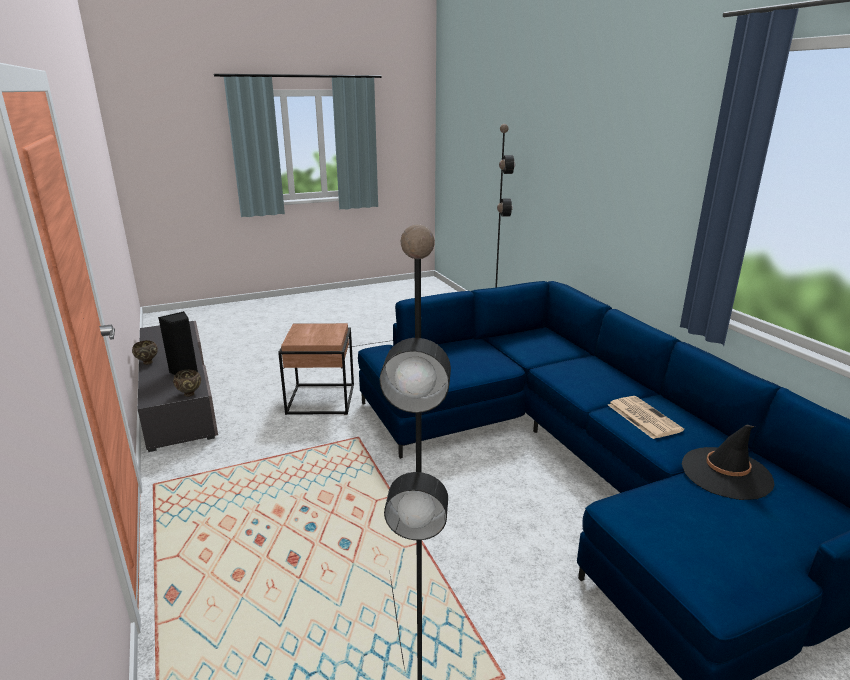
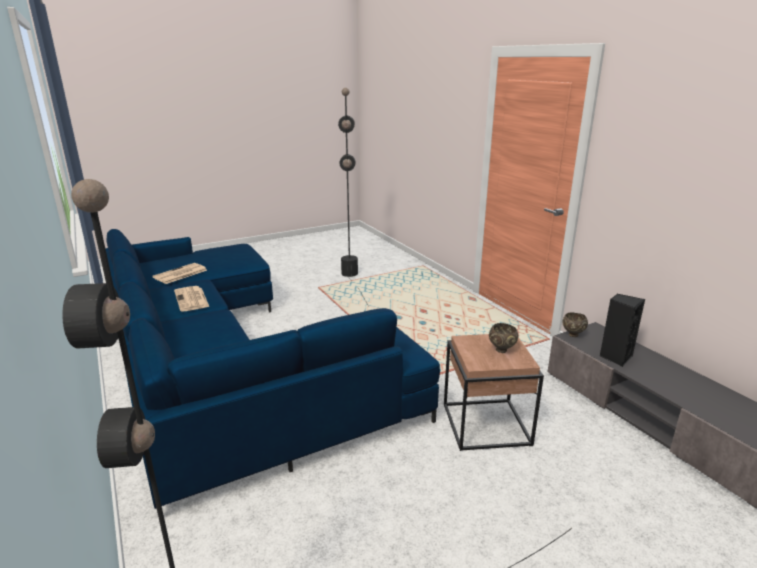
camera: 175 degrees right, 0 degrees up
brown bowl [132,340,158,365] -> brown bowl moved to [489,323,518,353]
black hat [682,425,774,500] -> newspaper [152,263,207,284]

